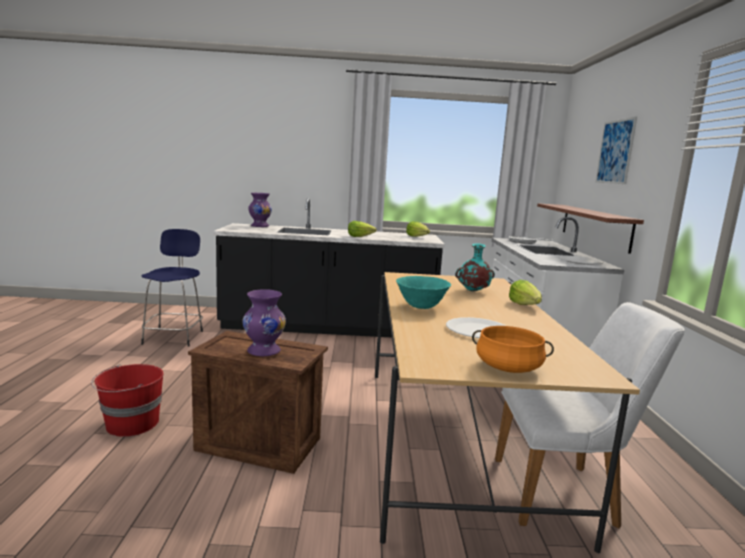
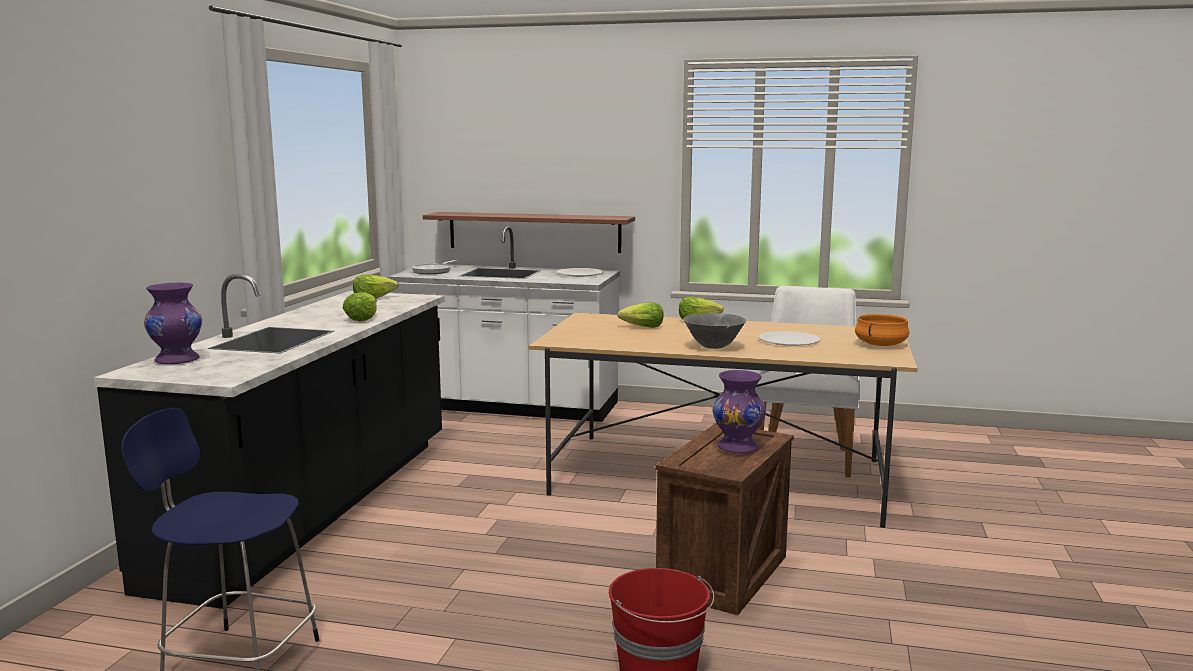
camera: 75 degrees left, 0 degrees up
turquoise bowl [396,276,451,309] -> grey bowl [683,313,746,349]
turquoise vase [455,243,495,291] -> lettuce [617,302,664,328]
picture [595,117,637,184] -> none

